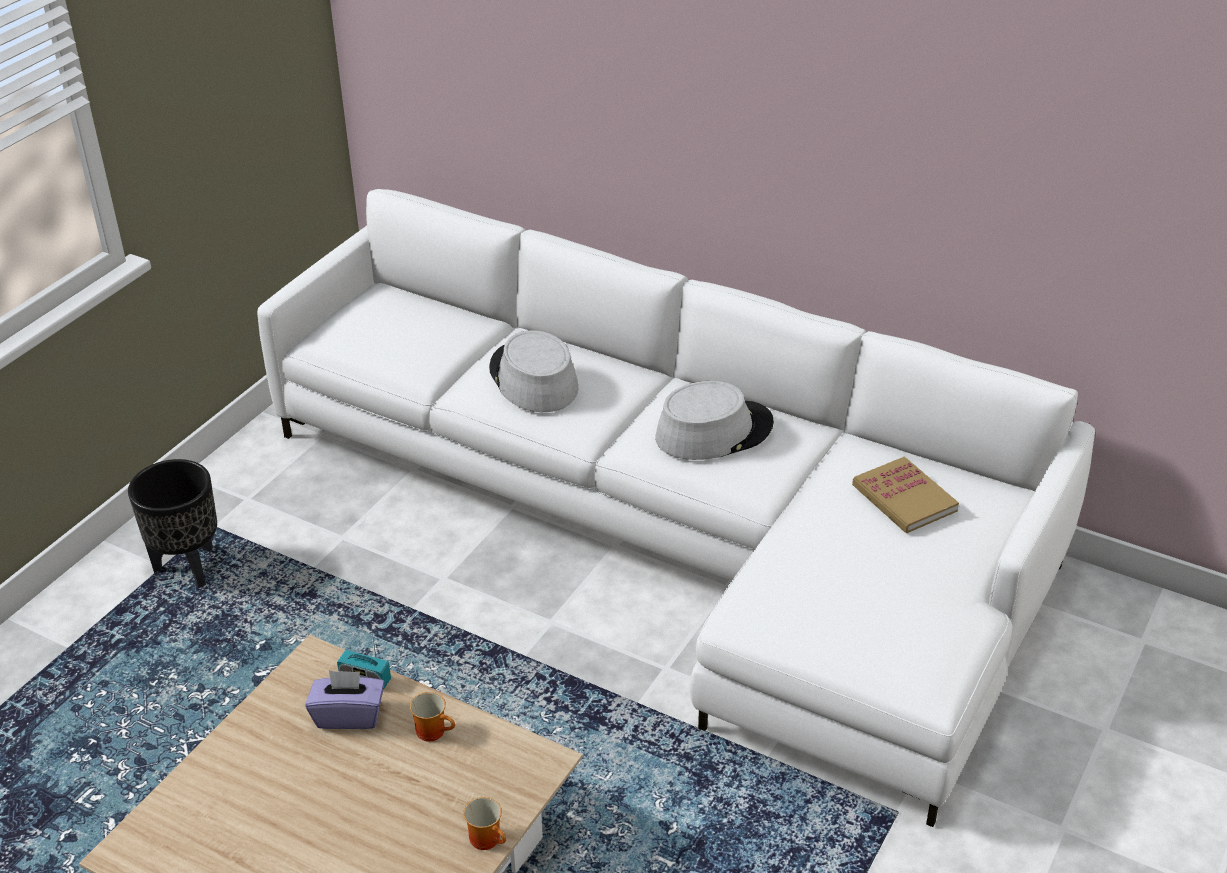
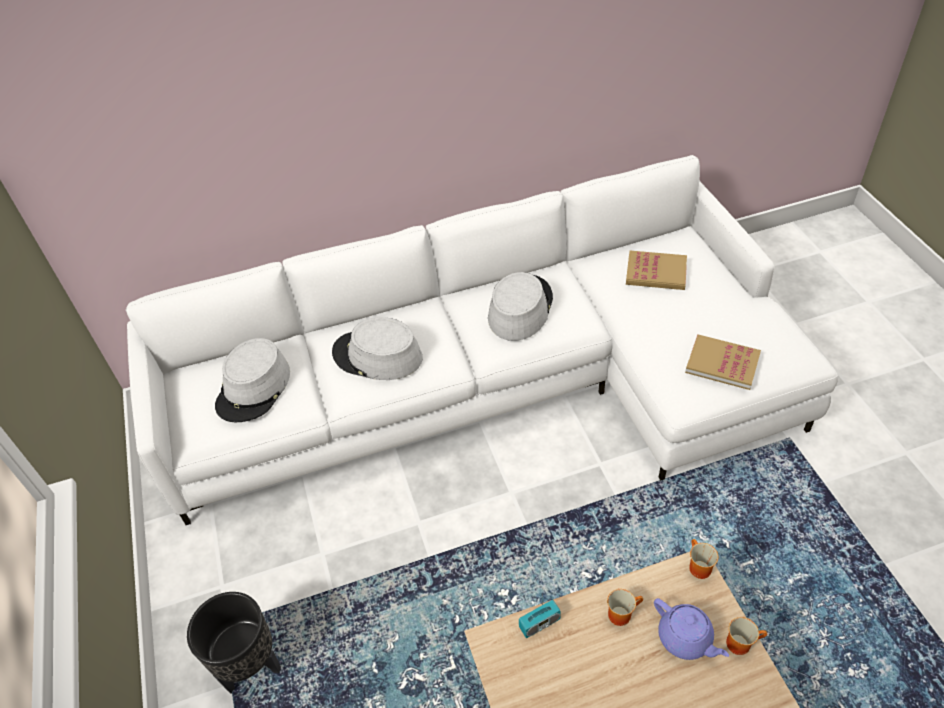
camera: 45 degrees left, 10 degrees up
purple tissue box [305,670,385,729] -> none
none -> grey hat [215,338,290,422]
none -> purple teapot [654,598,729,660]
none -> book [685,334,761,390]
none -> mug [689,539,718,579]

